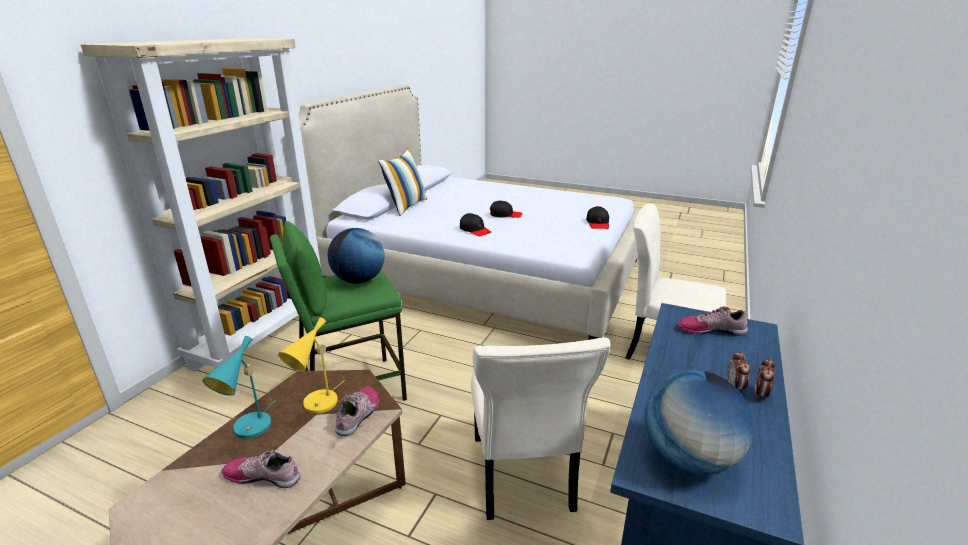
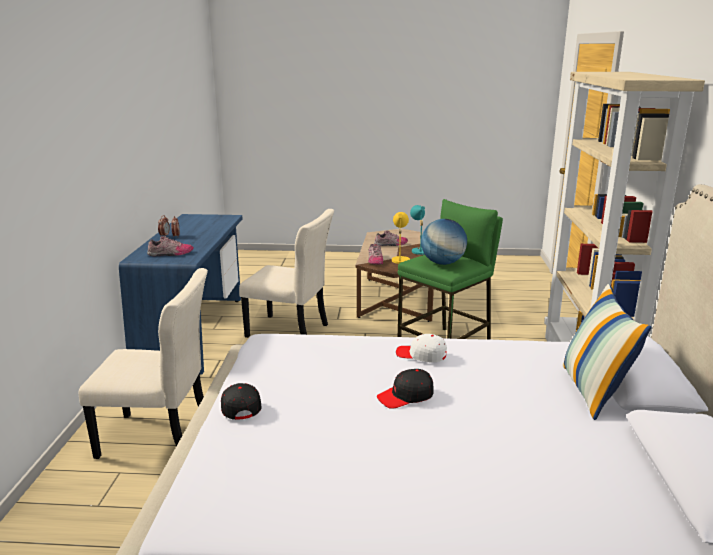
camera: 160 degrees right, 5 degrees down
black cap [460,213,491,236] -> white cap [396,334,447,363]
beige chair [471,337,611,520] -> beige chair turned 135 degrees clockwise [239,209,334,338]
globe [645,370,753,475] -> none

